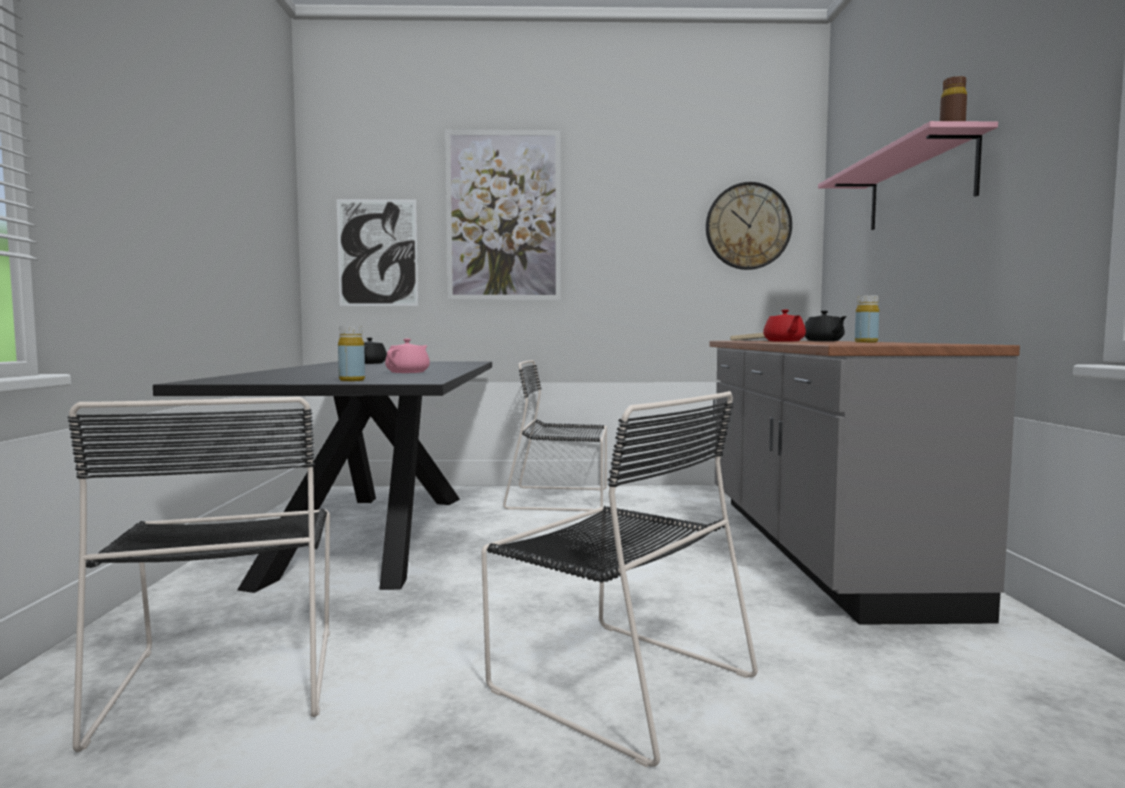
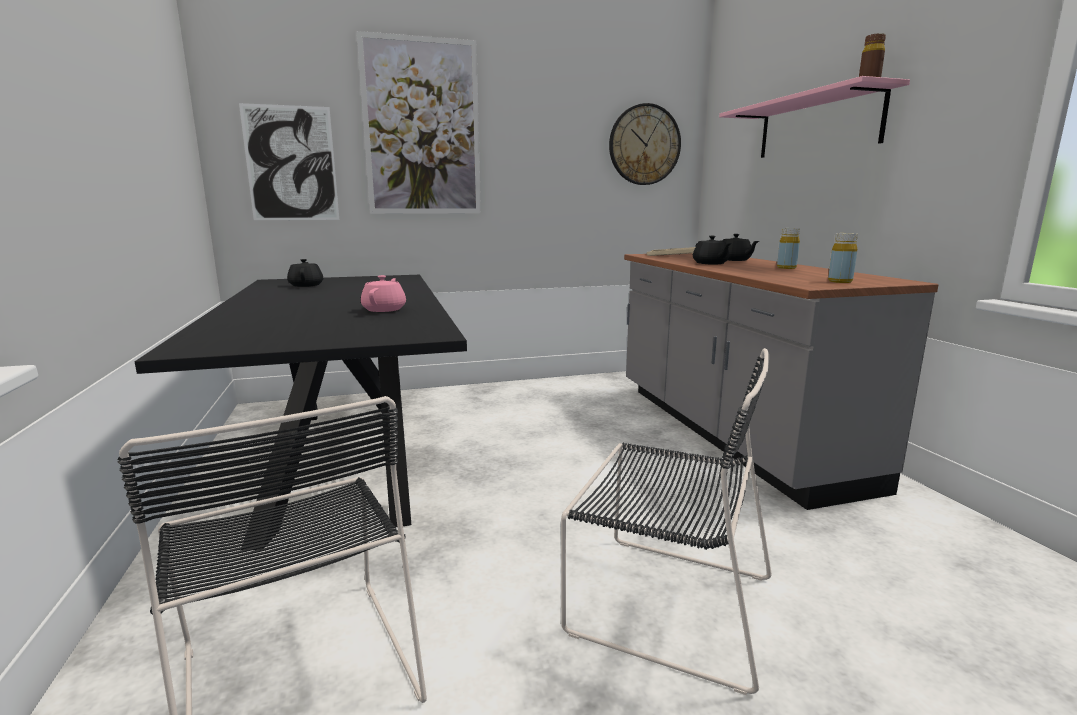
camera: 15 degrees left, 10 degrees up
yellow bottle [338,326,365,381] -> yellow bottle moved to [828,233,858,283]
black chair [503,360,607,511] -> none
red teapot [763,310,806,342] -> black teapot [693,236,731,264]

